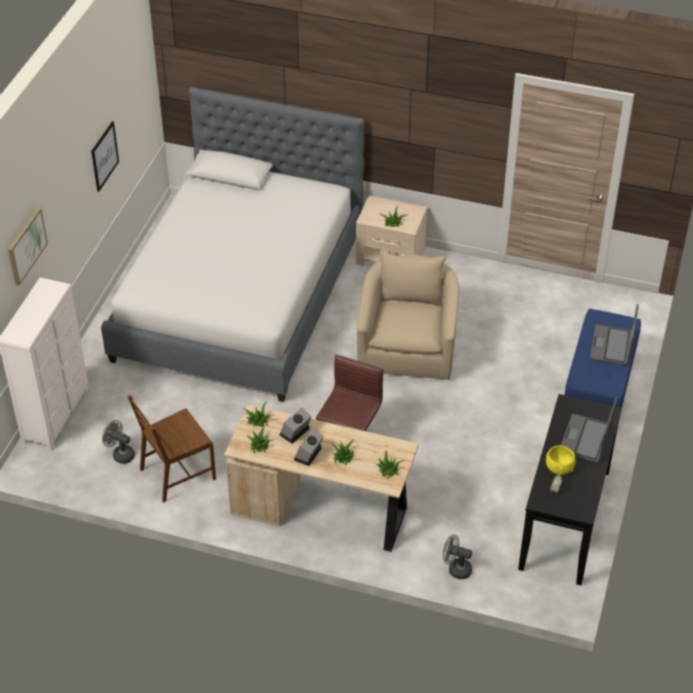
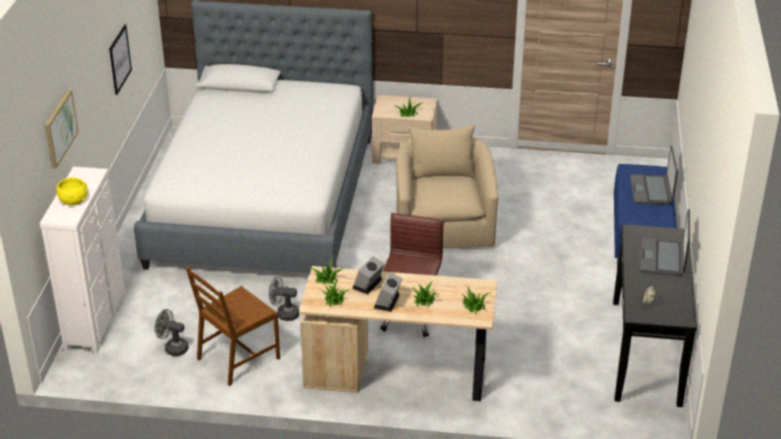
camera: 10 degrees left, 10 degrees down
grey fan [443,534,472,579] -> grey fan moved to [269,276,299,321]
yellow bowl [546,446,576,475] -> yellow bowl moved to [57,177,88,205]

